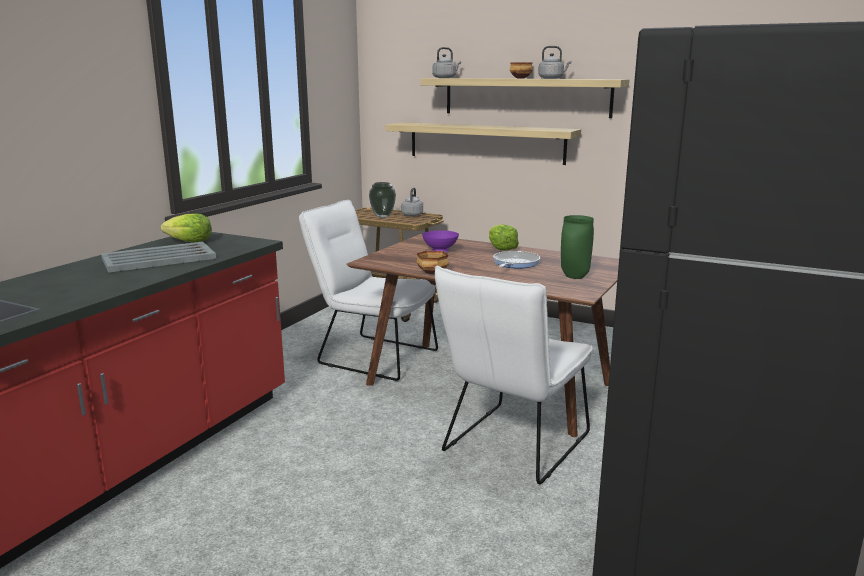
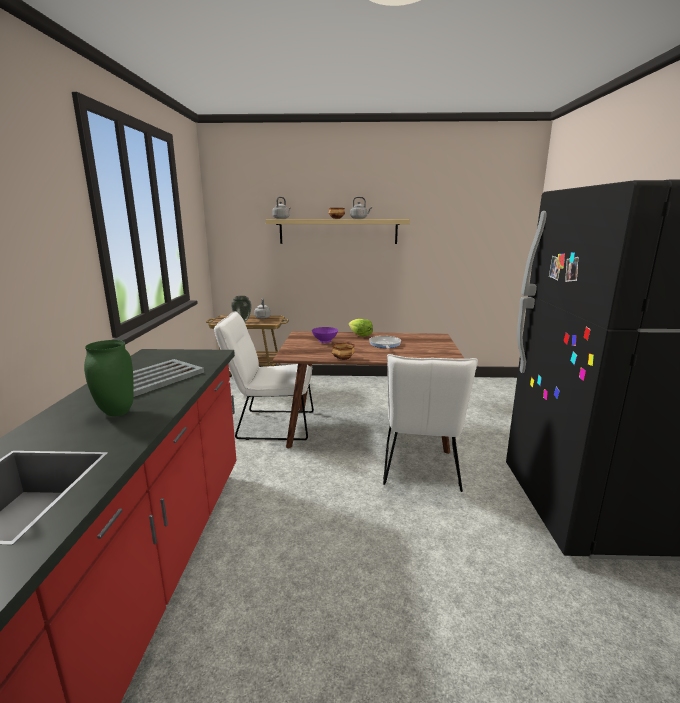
camera: 25 degrees left, 0 degrees up
lettuce [161,213,212,242] -> none
shelf [385,122,581,165] -> none
green vase [561,215,594,279] -> green vase moved to [84,340,134,416]

